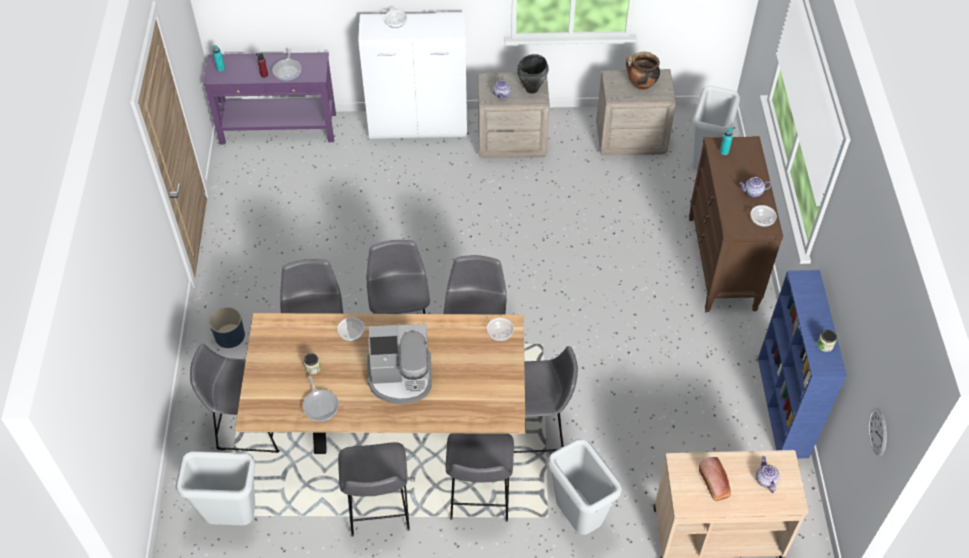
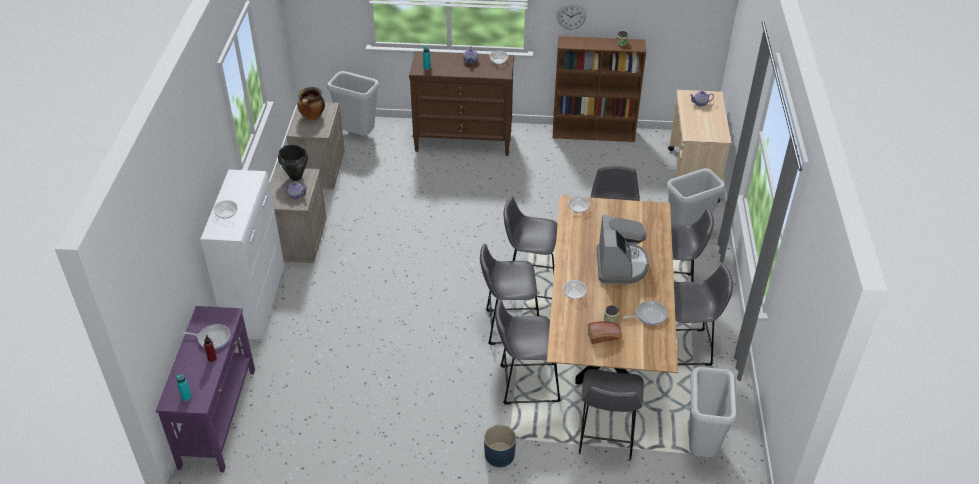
camera: 85 degrees left, 10 degrees down
bread [699,457,731,501] -> bread moved to [588,321,622,344]
blue bookcase [758,270,847,458] -> brown bookcase [553,36,646,142]
wall clock [868,408,887,456] -> wall clock moved to [557,4,586,30]

